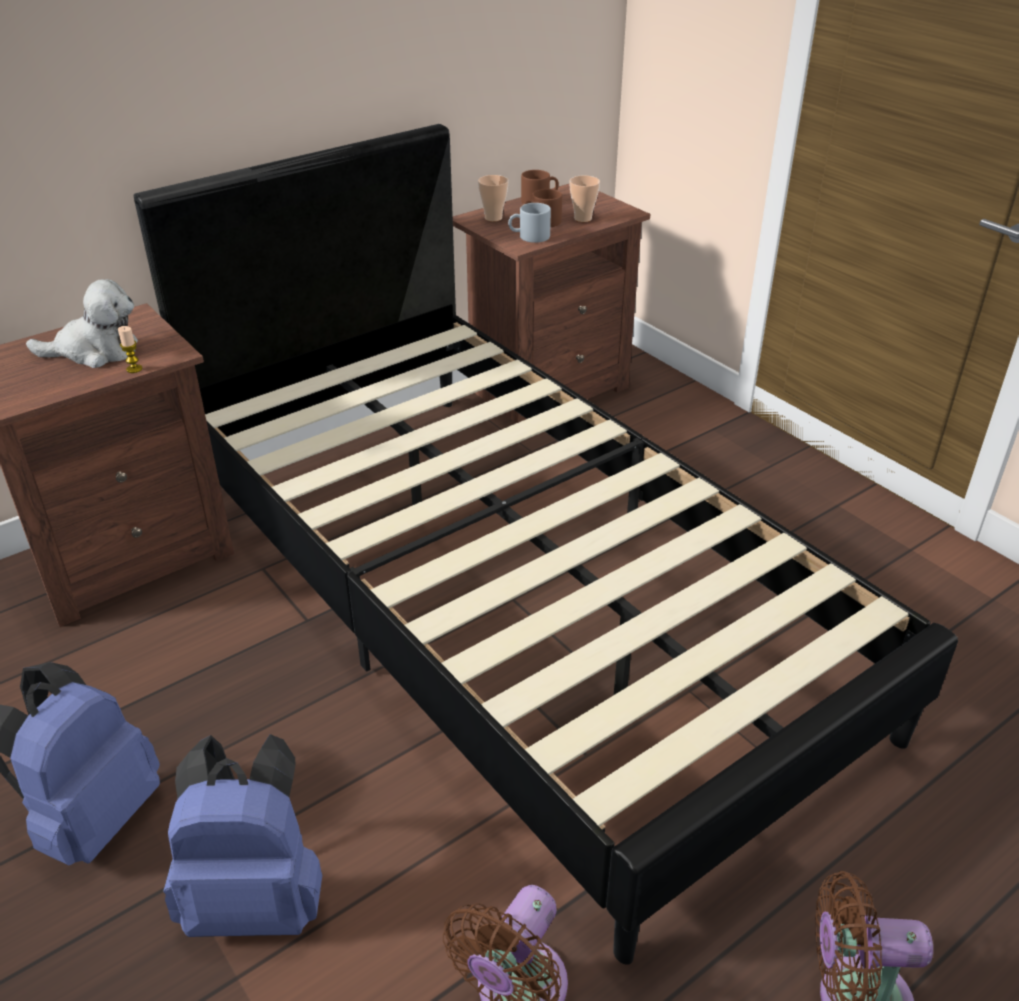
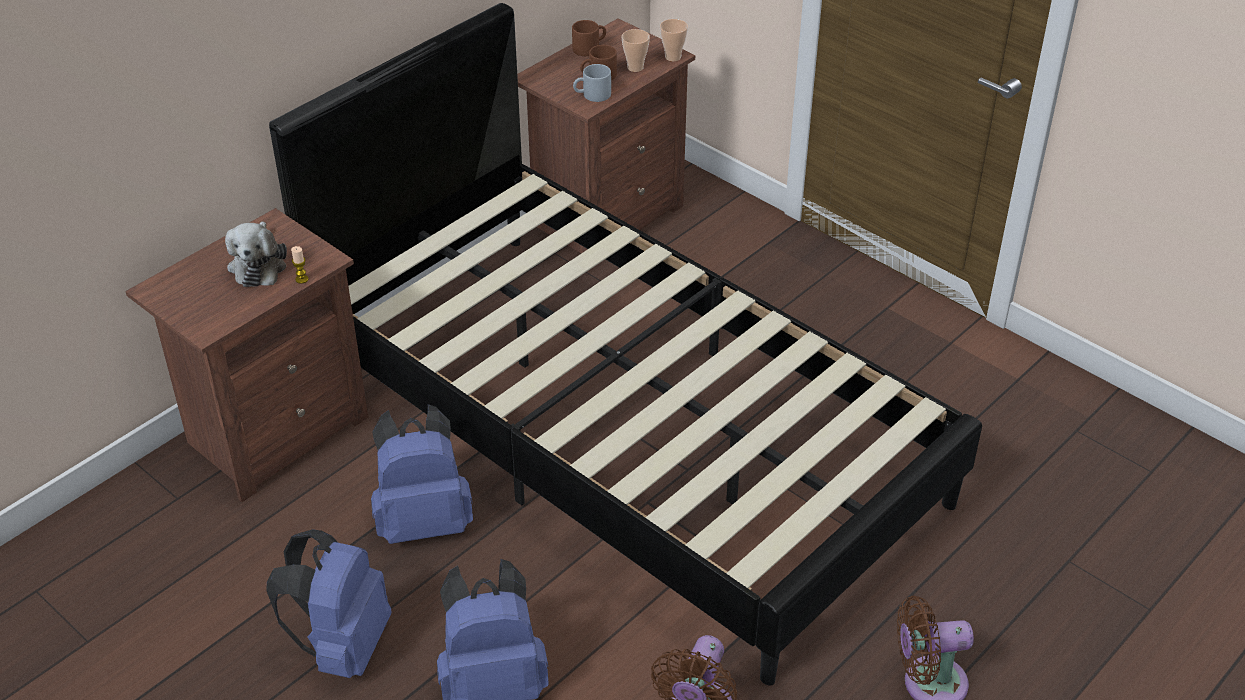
camera: 10 degrees left, 5 degrees up
plush toy [26,279,138,368] -> plush toy turned 105 degrees clockwise [225,222,287,287]
cup [478,175,508,222] -> cup moved to [660,19,688,61]
none -> blue backpack [371,404,473,544]

